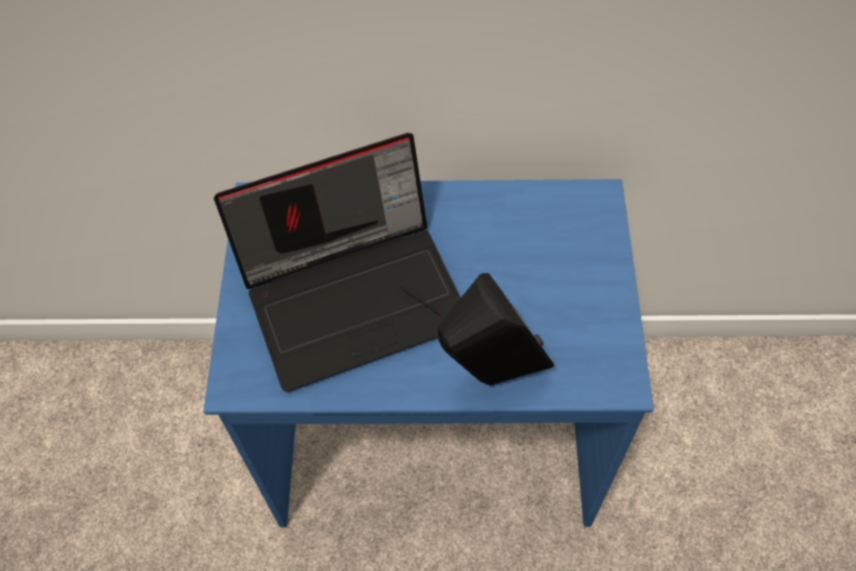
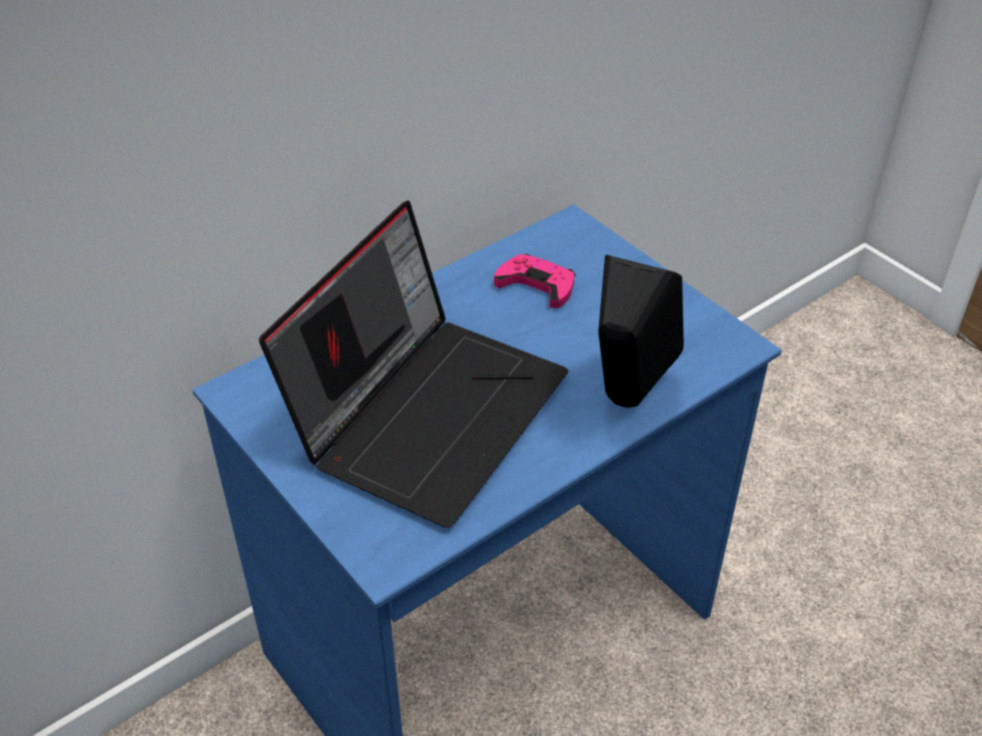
camera: 40 degrees left, 15 degrees down
none -> pink game controller [494,254,575,308]

